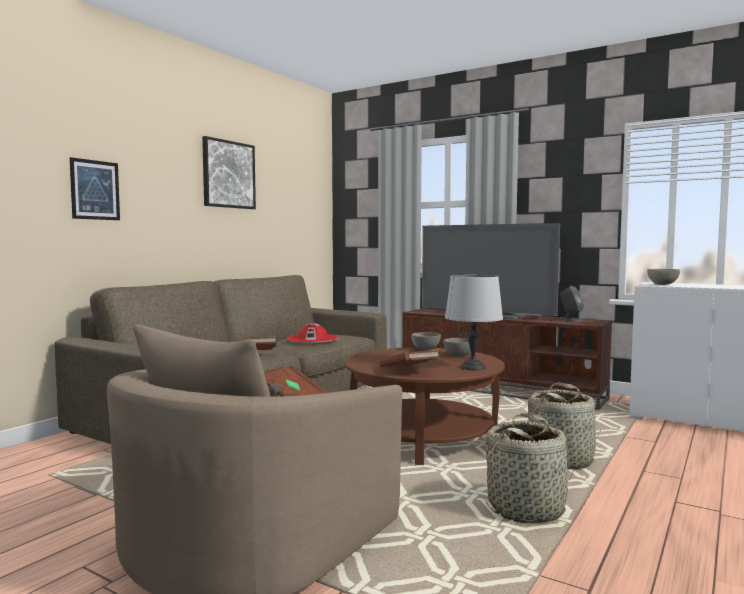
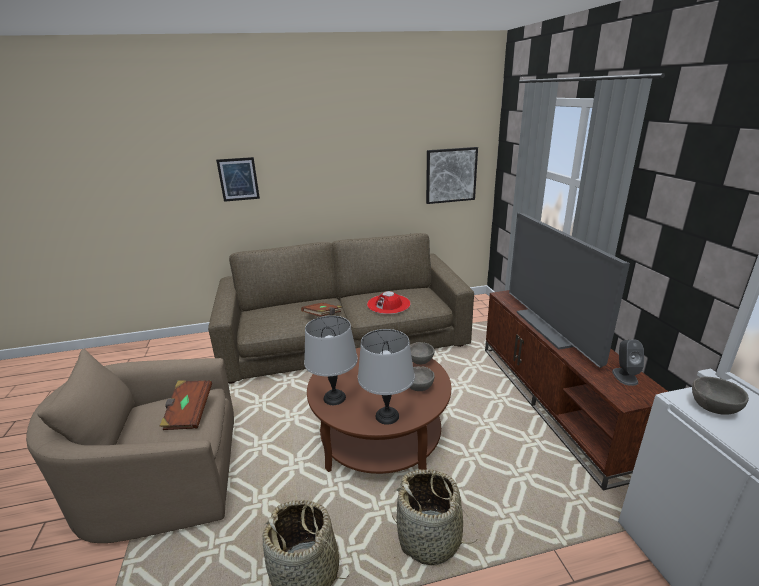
camera: 45 degrees right, 20 degrees up
picture [202,136,256,209] -> picture moved to [426,147,478,204]
brown book [380,349,440,367] -> grey table lamp [304,316,358,405]

